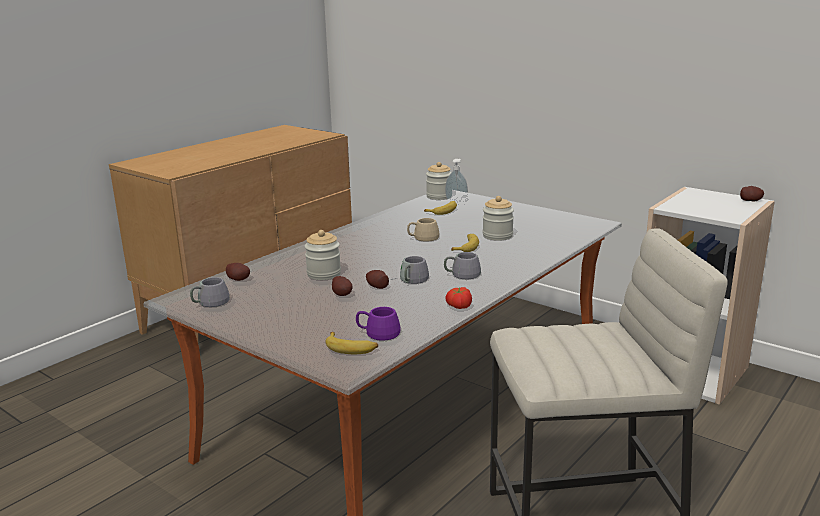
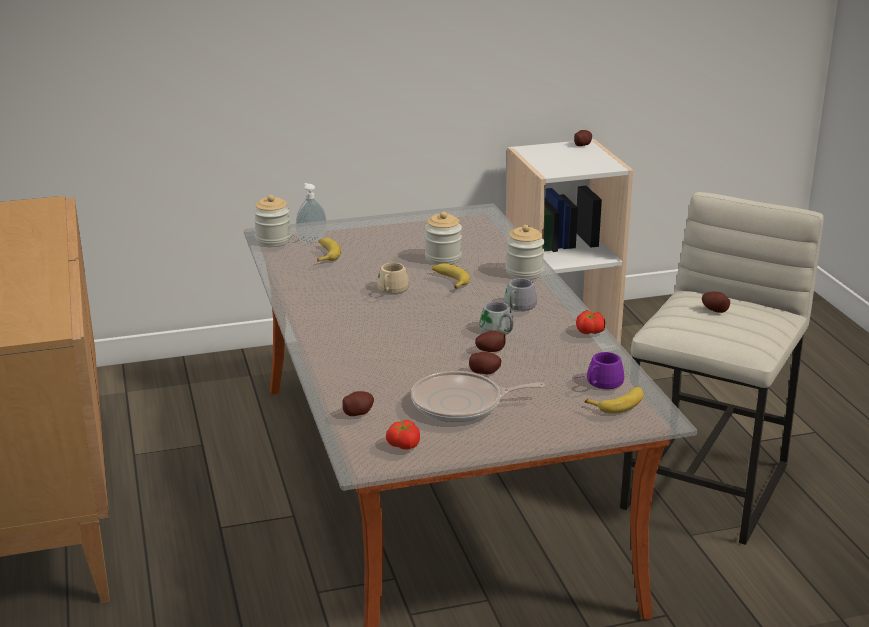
camera: 55 degrees left, 5 degrees up
grey mug [190,277,230,307] -> tomato [386,420,420,449]
jar [305,230,341,280] -> jar moved to [506,225,545,279]
none -> frying pan [411,371,545,422]
none -> potato [702,292,730,313]

